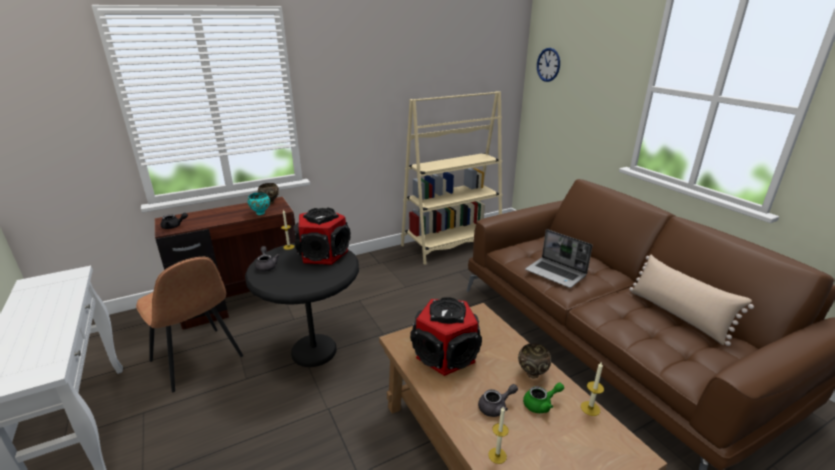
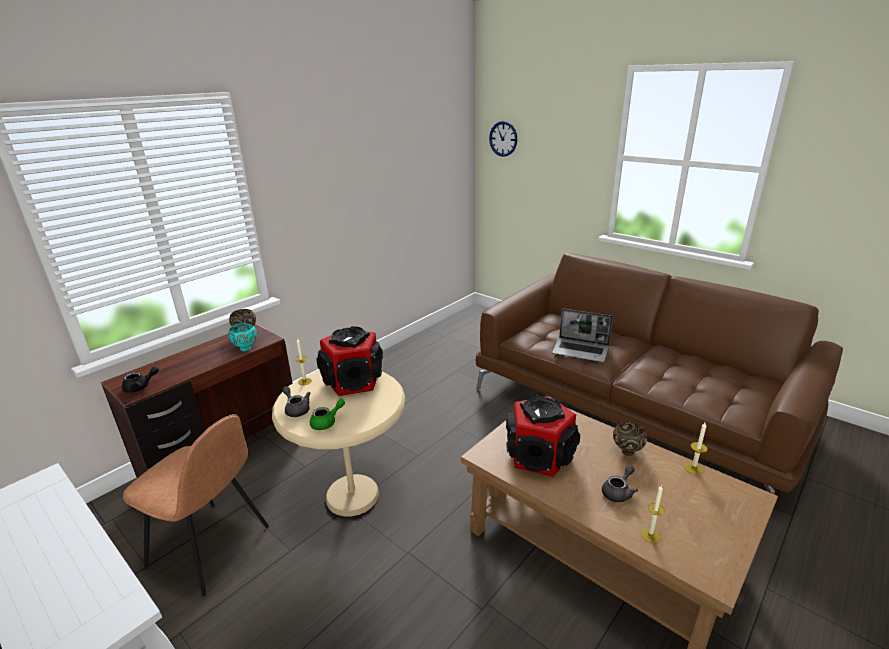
camera: 20 degrees left, 0 degrees up
black side table [245,243,359,367] -> beige side table [272,371,405,516]
beige bookcase [401,91,502,265] -> none
green teapot [523,383,564,413] -> green teapot moved to [310,399,345,430]
beige pillow [629,255,754,346] -> none

